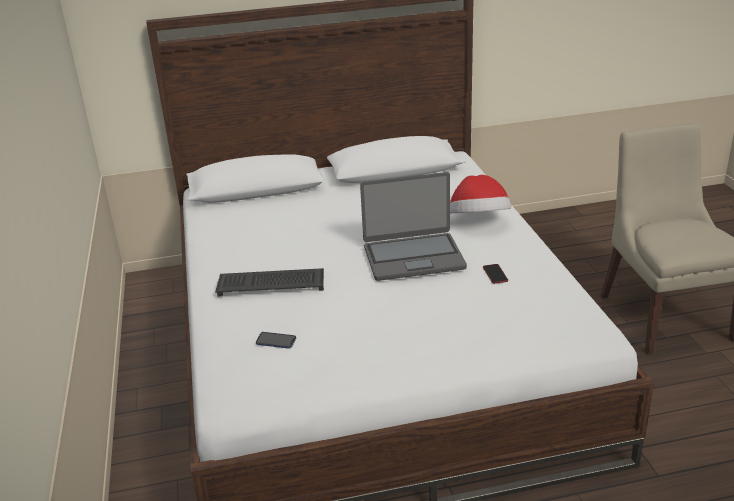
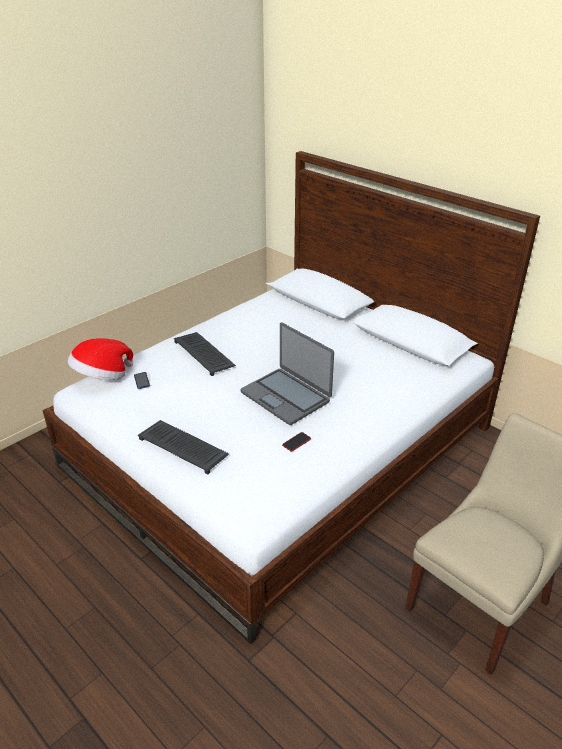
camera: 55 degrees right, 5 degrees up
hat [450,175,511,213] -> hat moved to [67,338,133,380]
none -> keyboard [138,420,229,474]

